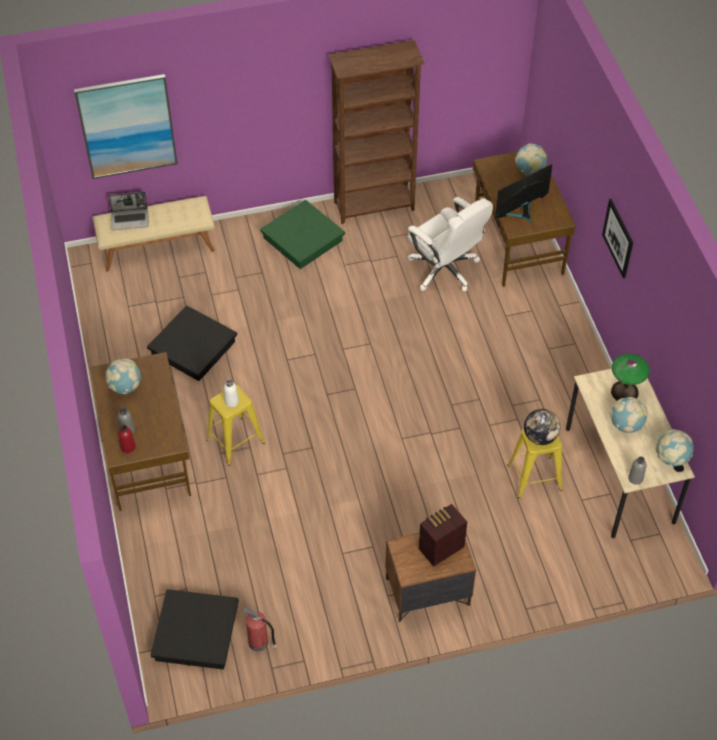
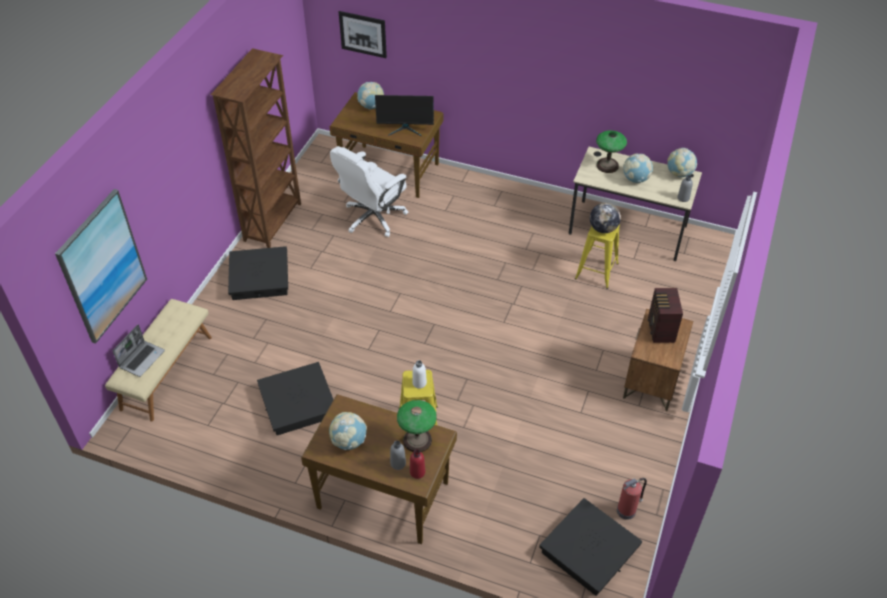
camera: 55 degrees left, 5 degrees down
green storage box [260,200,345,269] -> black storage box [228,246,288,300]
white office chair [408,197,493,291] -> white office chair turned 135 degrees clockwise [330,146,409,237]
monitor [495,164,552,223] -> monitor turned 90 degrees counterclockwise [375,95,434,136]
picture [602,199,633,278] -> picture moved to [339,11,387,58]
none -> table lamp [397,400,437,452]

